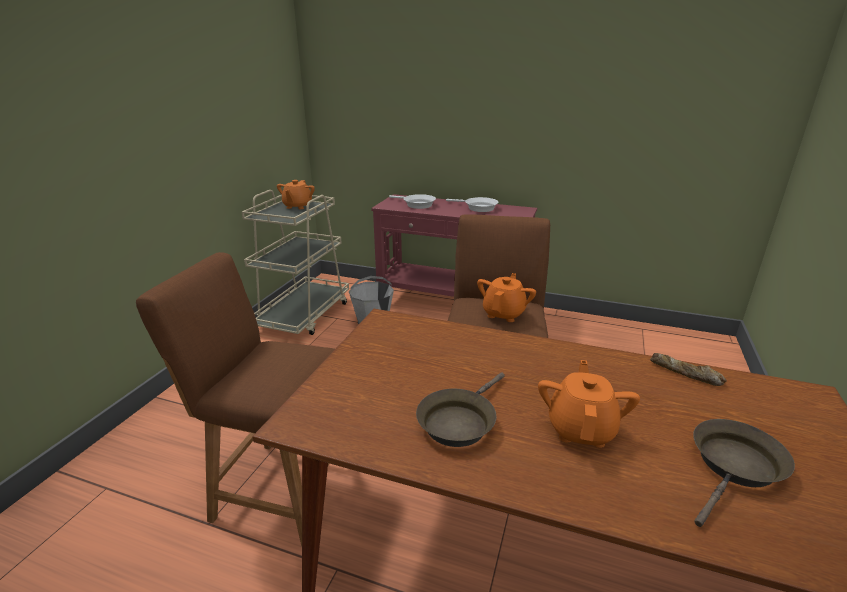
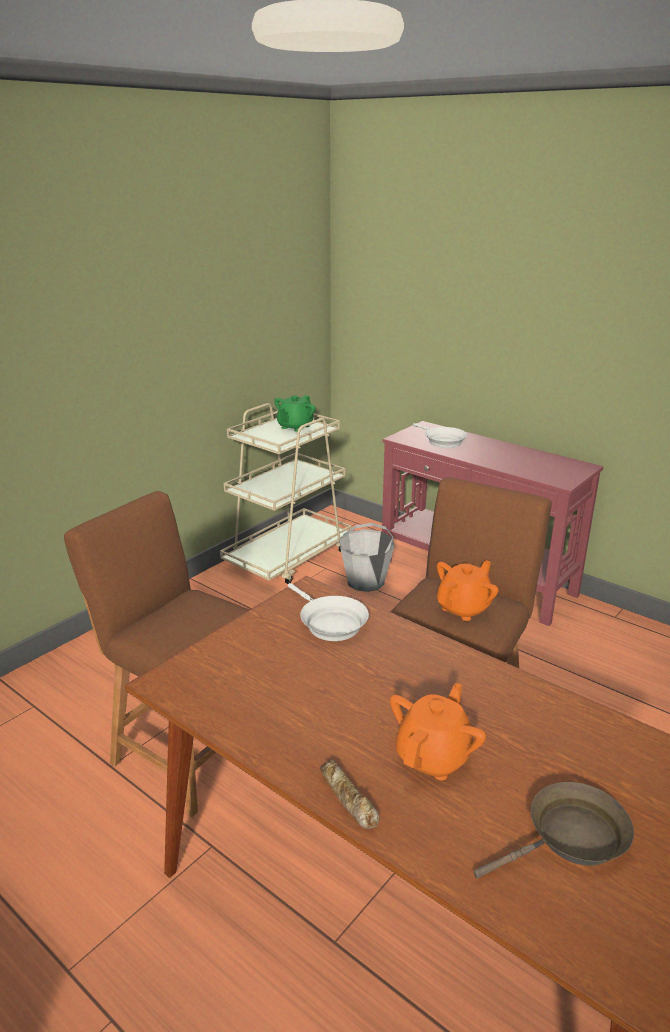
camera: 20 degrees right, 0 degrees up
orange teapot [277,180,315,209] -> green teapot [274,395,316,432]
brown frying pan [416,372,505,447] -> none
white frying pan [446,197,498,212] -> white frying pan moved to [288,583,369,641]
bread [650,353,727,386] -> bread moved to [320,759,380,829]

